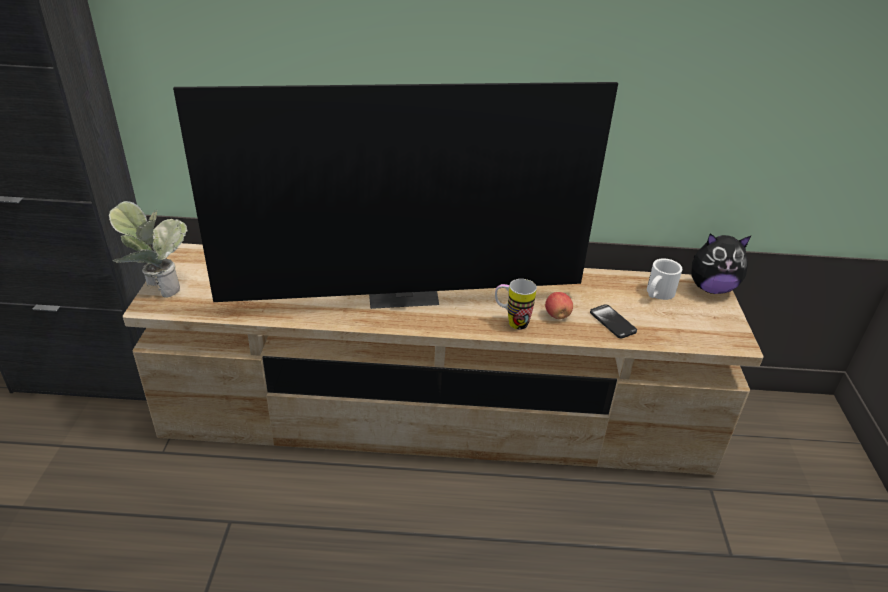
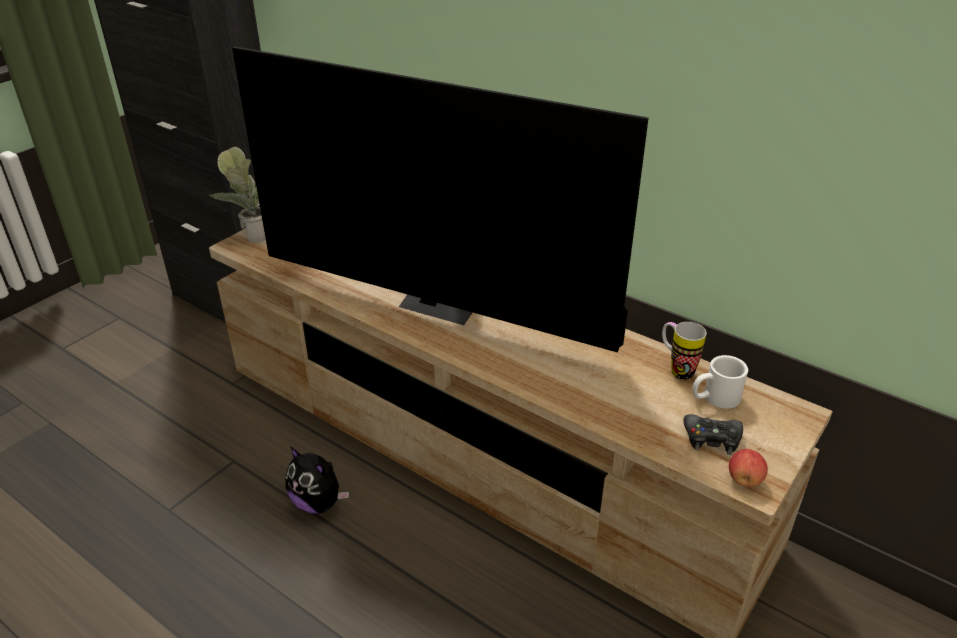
camera: 35 degrees right, 0 degrees up
mug [495,279,537,330] -> mug moved to [662,322,707,380]
apple [545,292,573,319] -> apple moved to [729,449,768,487]
phone [590,304,637,338] -> none
plush toy [691,233,751,294] -> plush toy moved to [286,446,349,514]
none -> black game controller [683,414,743,455]

